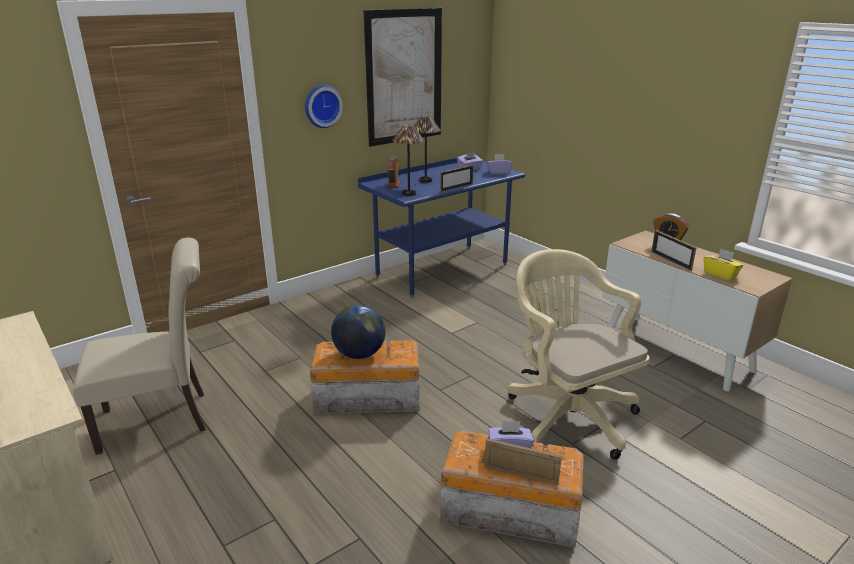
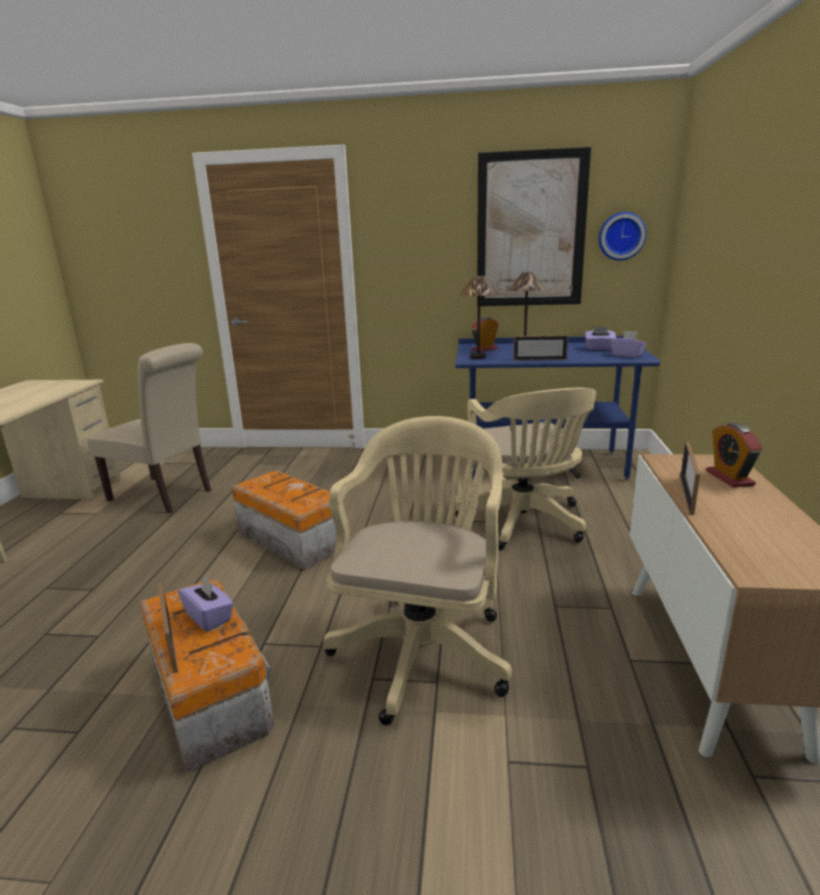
camera: 45 degrees right, 5 degrees down
wall clock [305,85,343,128] -> wall clock moved to [599,212,646,261]
globe [331,305,386,359] -> none
yellow tissue box [703,249,743,280] -> none
none -> beige office chair [455,388,596,550]

